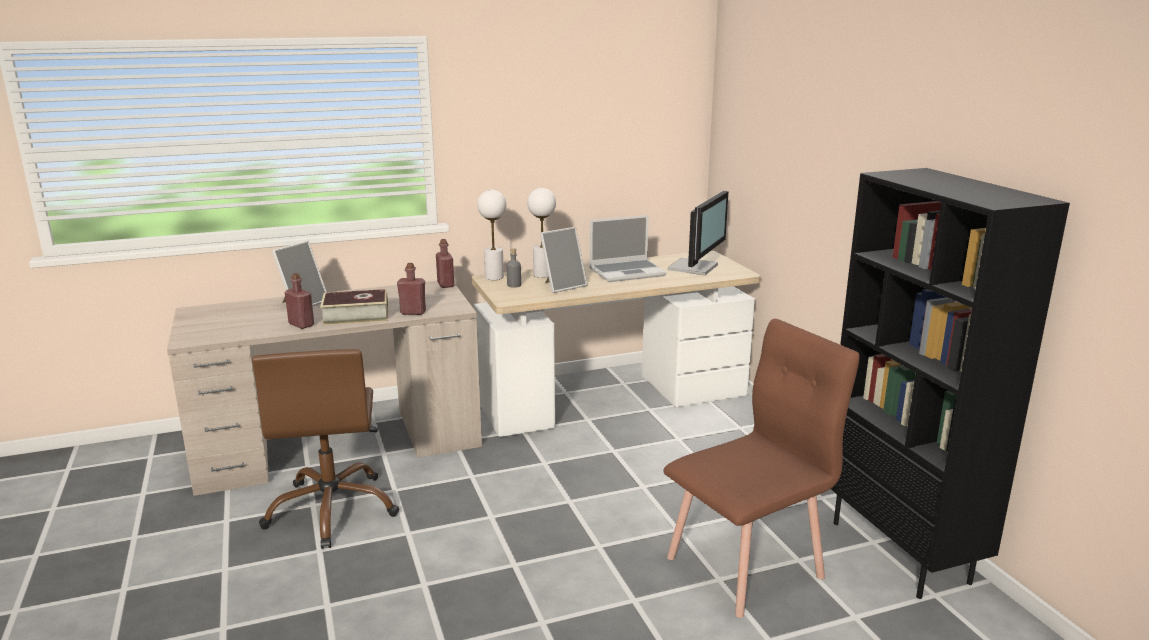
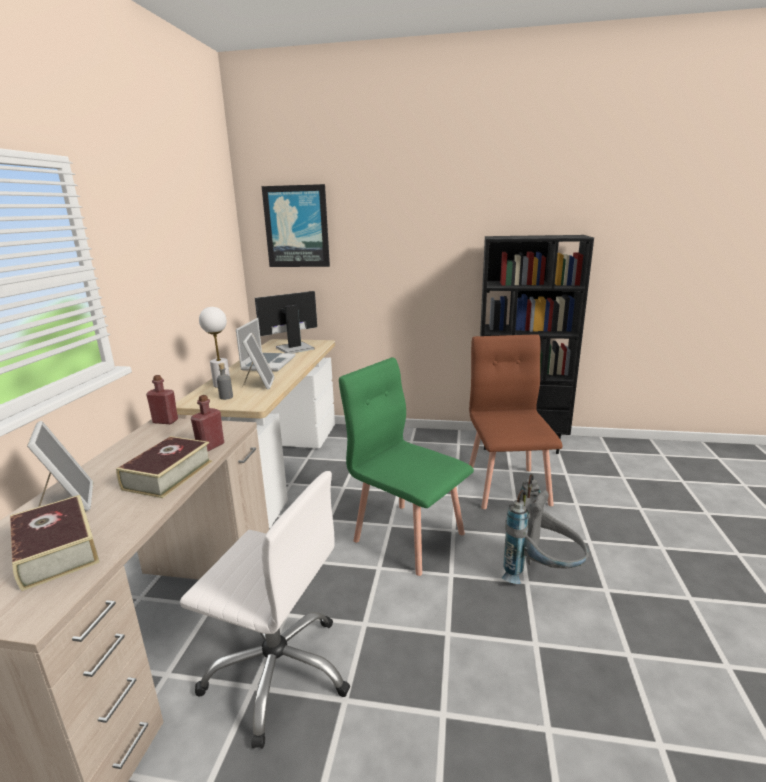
camera: 60 degrees left, 0 degrees up
brown office chair [252,349,399,549] -> white office chair [180,471,350,748]
red bottle [285,273,314,329] -> none
white table lamp [477,190,506,280] -> none
monitor [668,191,729,275] -> monitor turned 90 degrees counterclockwise [255,291,317,353]
none -> book [10,495,100,591]
none -> picture [262,184,330,267]
none -> green chair [339,357,474,576]
none -> grey backpack [501,474,589,584]

